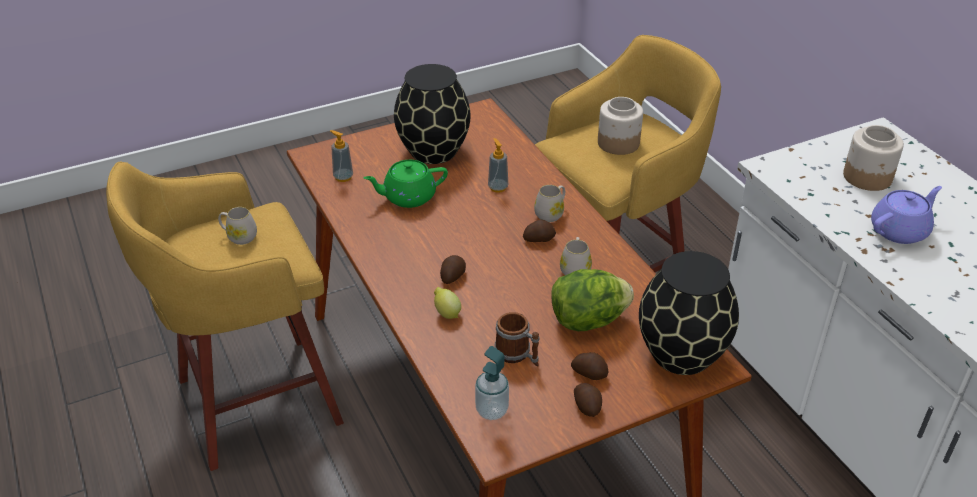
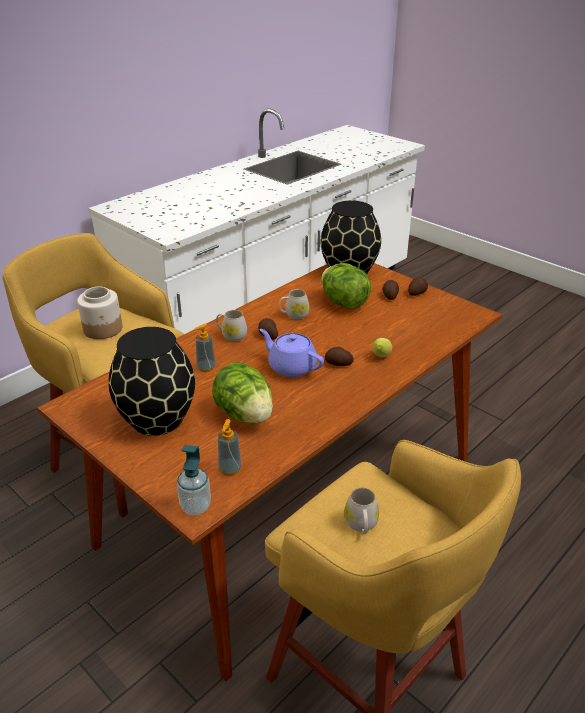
camera: 110 degrees left, 5 degrees down
green teapot [364,160,448,208] -> lettuce [212,362,273,423]
soap dispenser [475,346,509,420] -> soap dispenser moved to [177,445,211,515]
mug [494,312,539,366] -> none
jar [843,125,904,191] -> none
purple teapot [871,186,942,244] -> purple teapot moved to [259,329,324,377]

